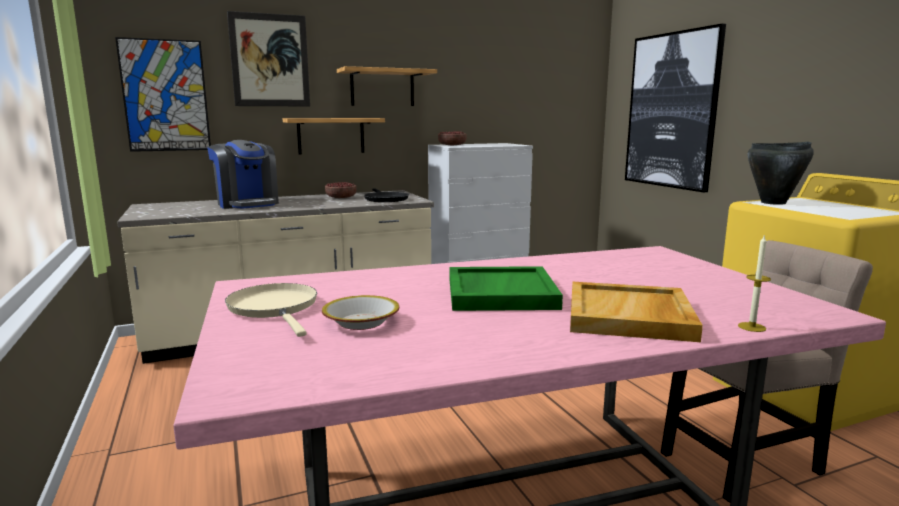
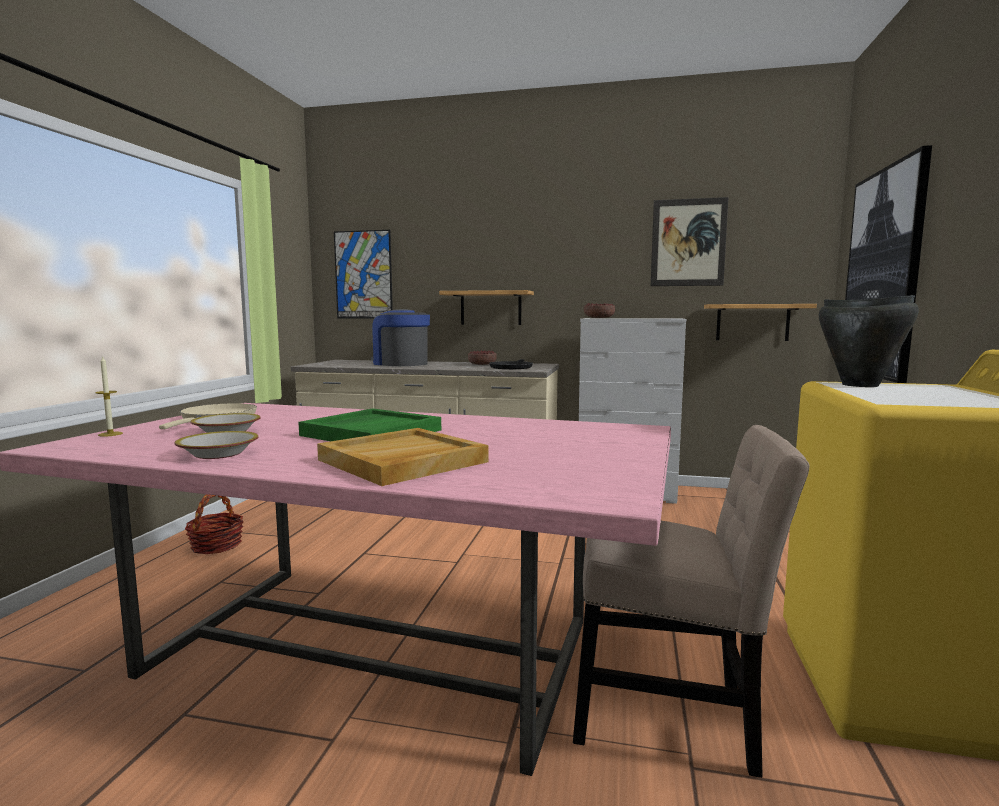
camera: 35 degrees right, 5 degrees down
coffee machine [207,140,279,209] -> coffee machine turned 135 degrees clockwise [371,309,430,366]
picture [227,11,310,106] -> picture moved to [651,197,729,286]
shelf [337,66,437,106] -> shelf moved to [704,304,817,341]
candle [738,234,771,332] -> candle moved to [95,355,123,437]
none -> bowl [175,431,259,459]
none -> basket [185,494,244,554]

